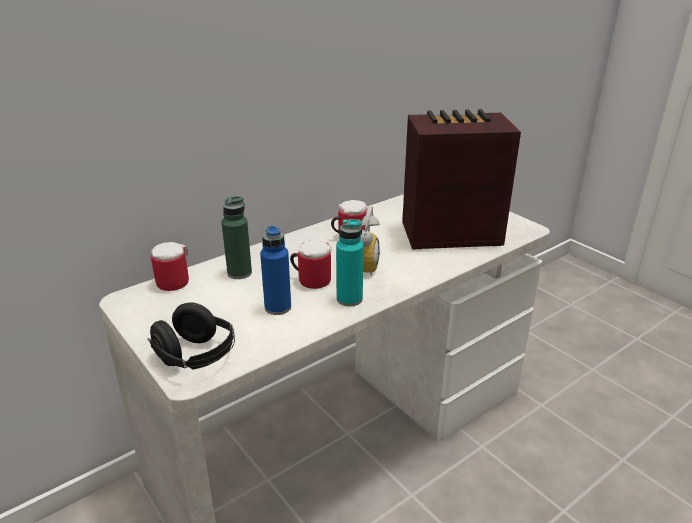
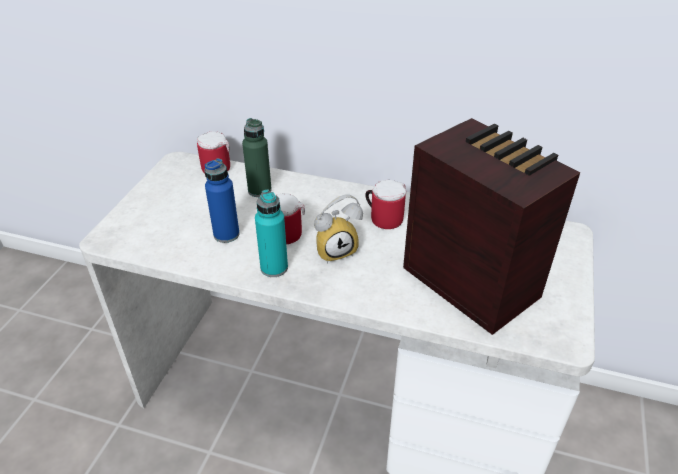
camera: 55 degrees right, 10 degrees up
black headphones [148,303,235,370] -> none

